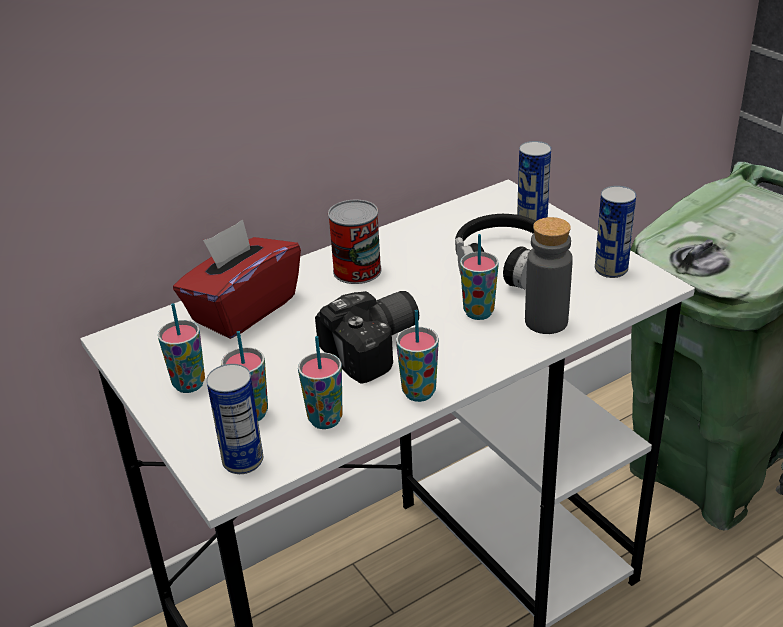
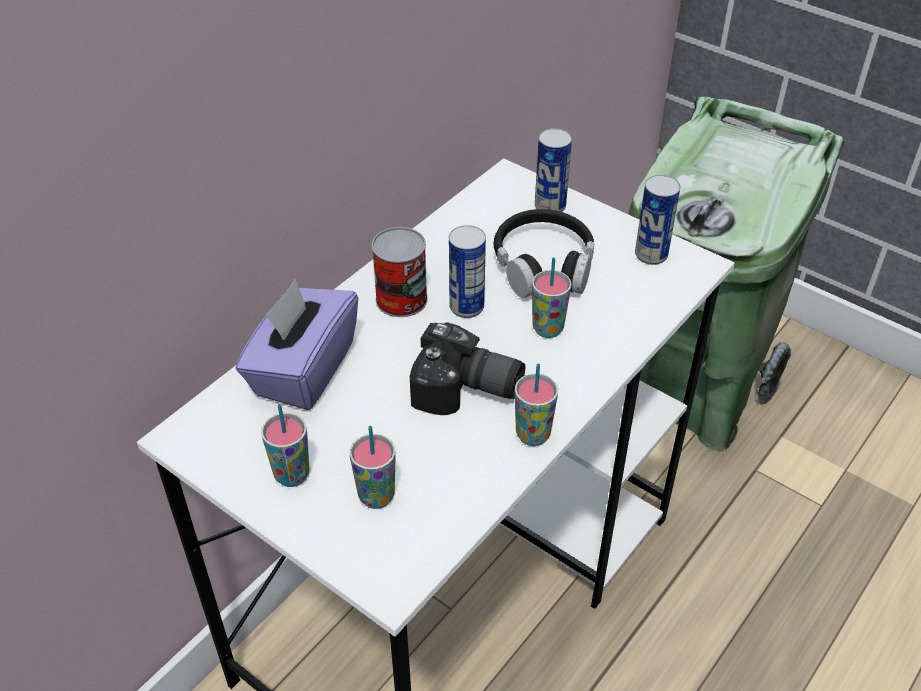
camera: 20 degrees left, 10 degrees up
red tissue box [173,219,301,339] -> purple tissue box [236,280,358,410]
can [206,364,263,474] -> can moved to [449,225,486,318]
cup [298,336,343,429] -> none
camera [315,291,419,384] -> camera turned 75 degrees clockwise [410,322,525,415]
grey bottle [525,217,573,334] -> none

